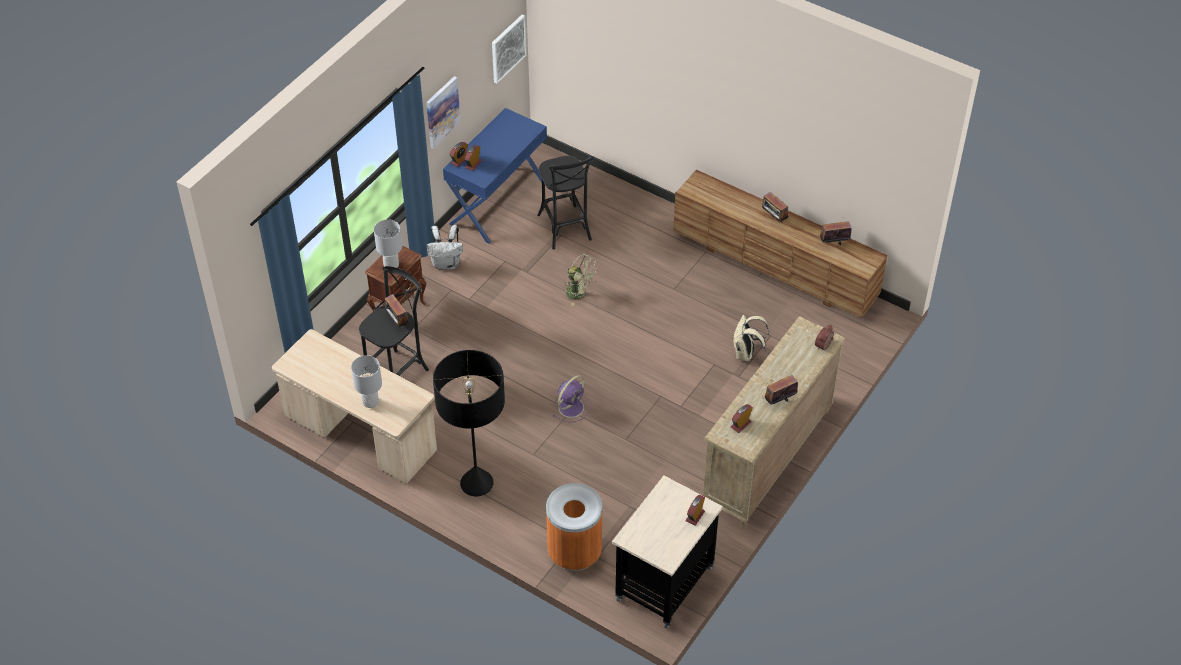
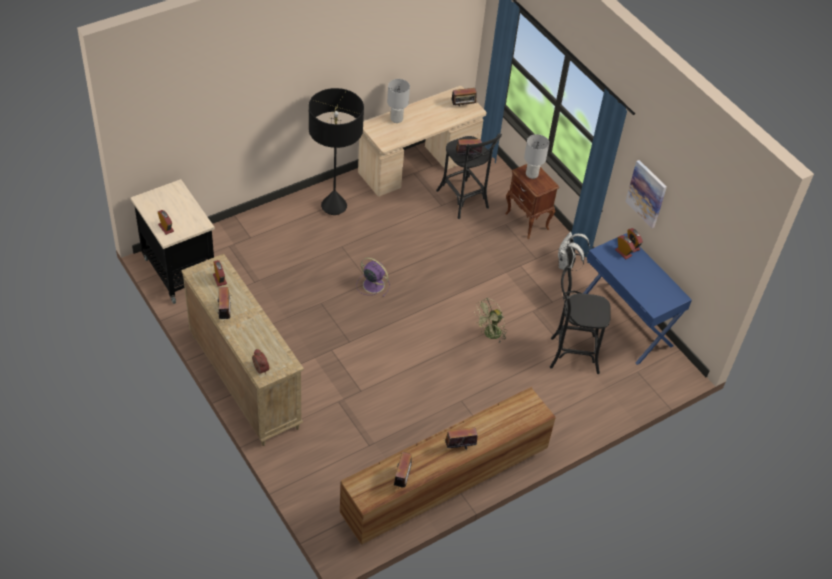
camera: 110 degrees right, 0 degrees up
picture [492,15,527,84] -> none
orange trash can [546,483,602,571] -> none
purple fan [553,375,591,422] -> purple fan turned 150 degrees clockwise [356,258,390,297]
beige backpack [733,315,769,361] -> none
none -> radio [451,88,477,110]

